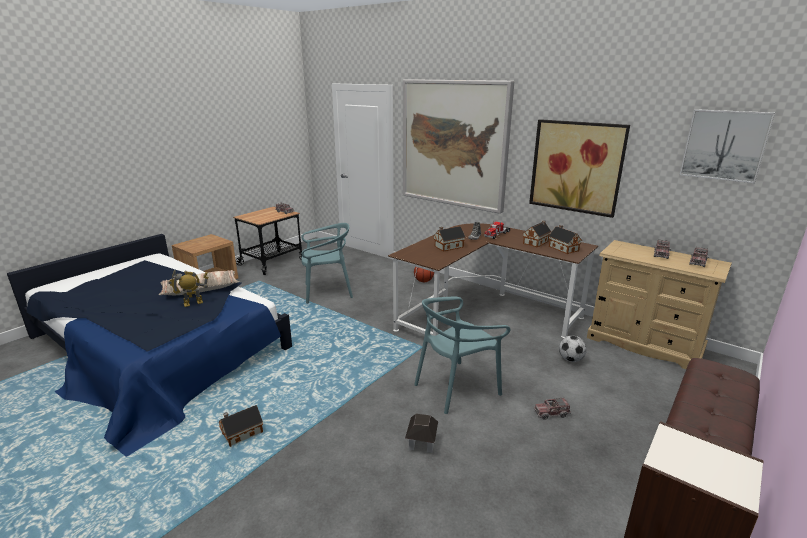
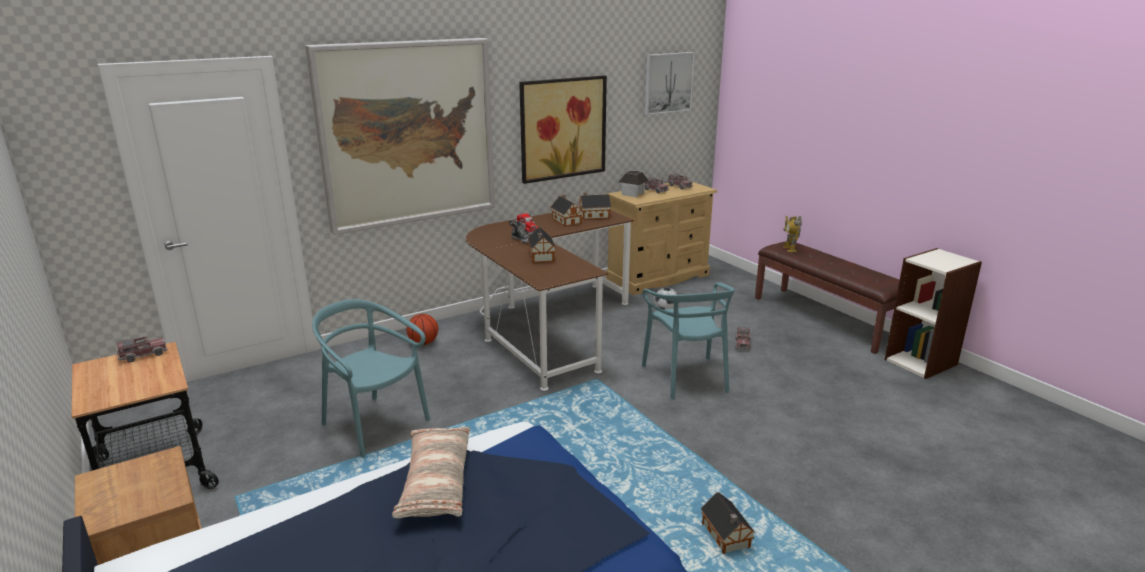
camera: 70 degrees left, 0 degrees up
toy robot [168,270,209,307] -> toy robot moved to [783,215,802,252]
turquoise chair [301,223,353,304] -> turquoise chair turned 60 degrees counterclockwise [312,299,430,457]
toy house [405,414,438,453] -> toy house moved to [619,170,649,197]

